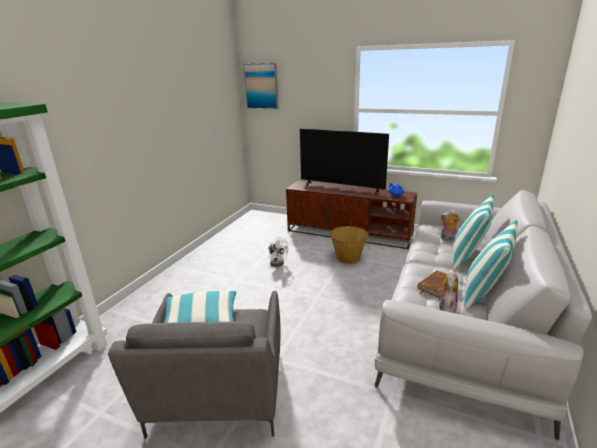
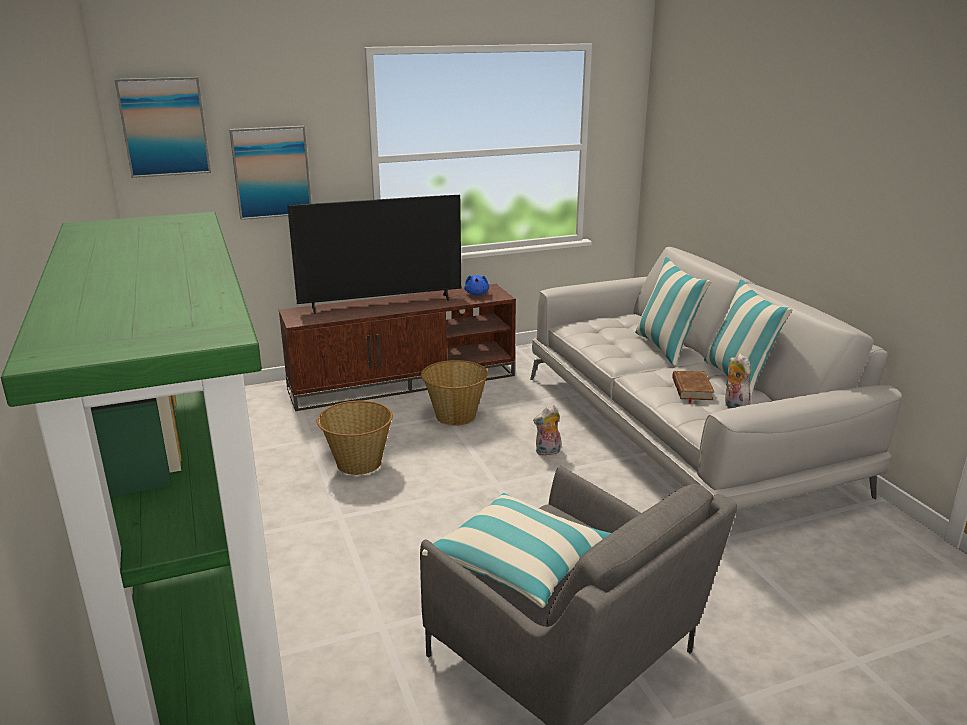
camera: 45 degrees left, 0 degrees up
white fan [269,236,288,267] -> basket [317,401,393,475]
plush toy [440,210,460,242] -> plush toy moved to [533,405,561,456]
none -> picture [229,126,312,220]

